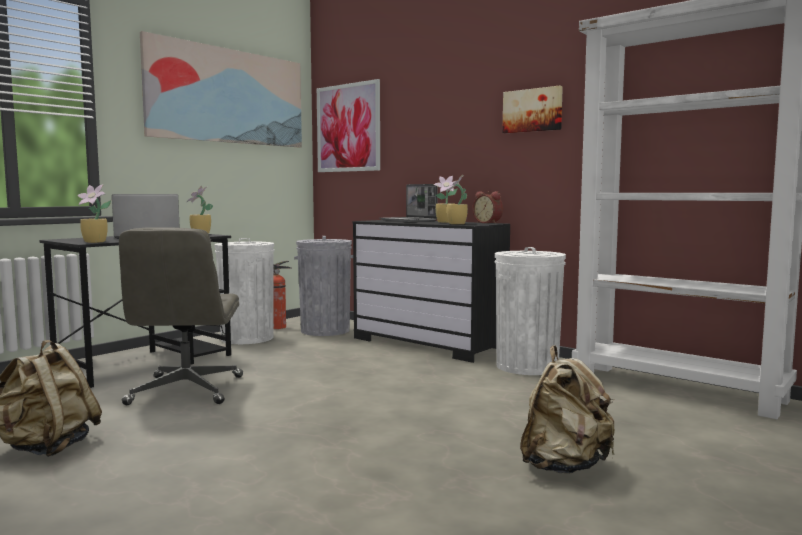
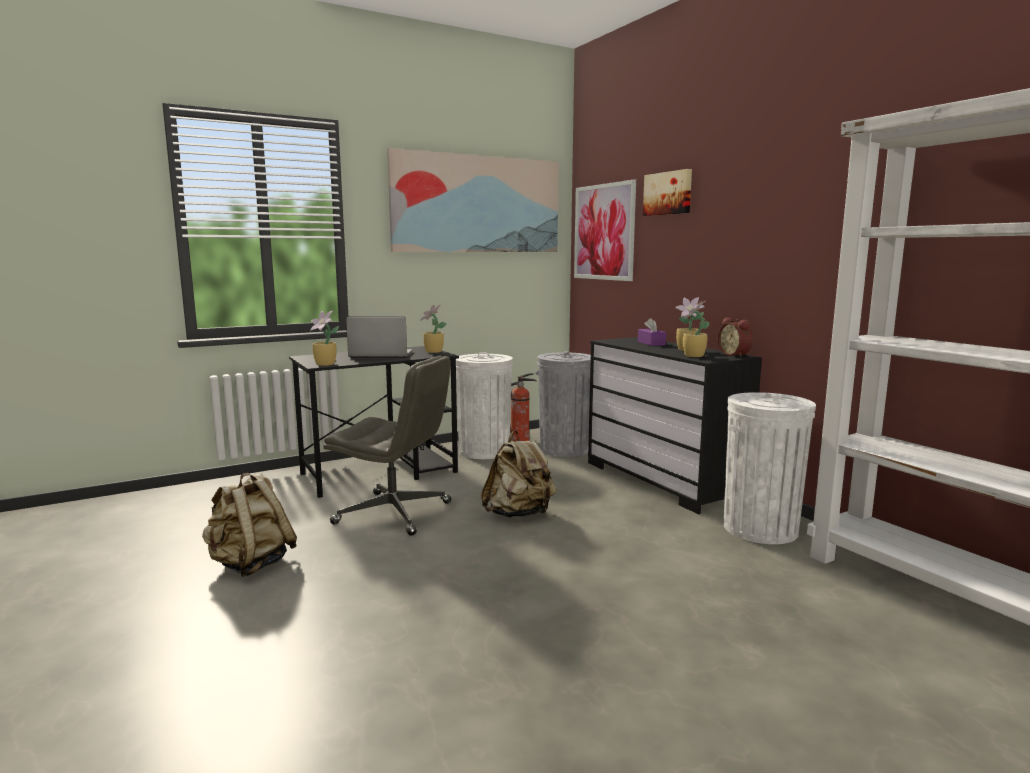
camera: 20 degrees right, 5 degrees up
grey office chair [119,227,243,405] -> grey office chair turned 90 degrees counterclockwise [323,356,451,536]
laptop [379,184,438,222] -> purple tissue box [638,318,666,346]
picture [502,86,563,133] -> picture moved to [643,169,692,216]
beige backpack [520,345,615,473] -> beige backpack moved to [481,431,556,518]

